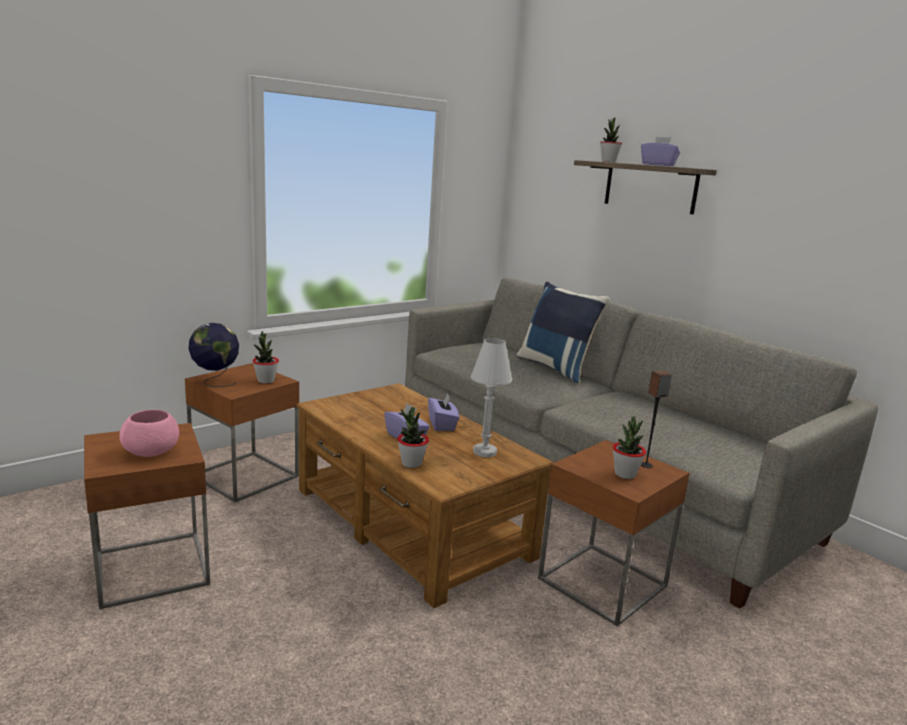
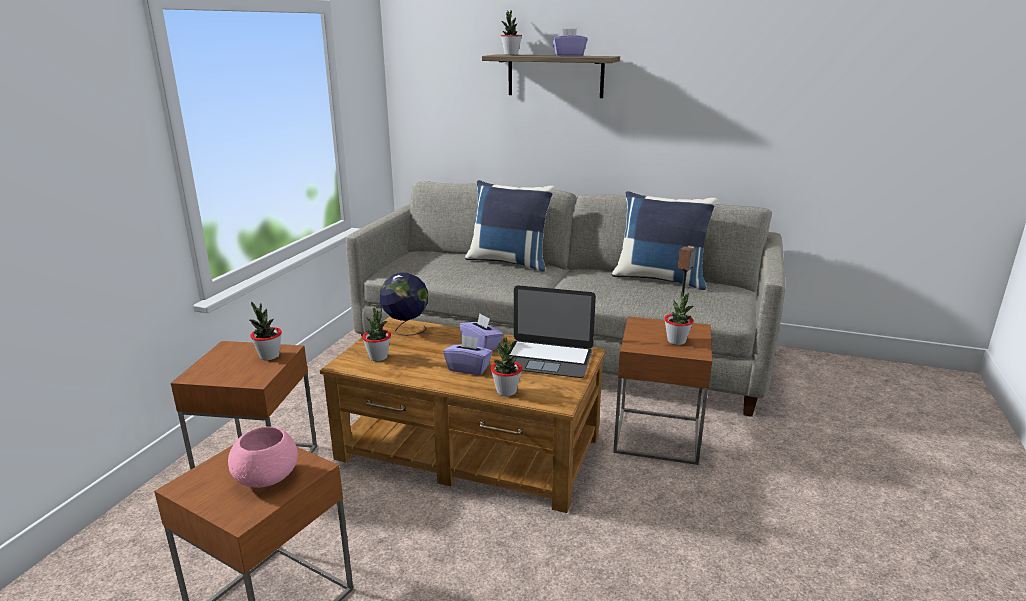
camera: 30 degrees left, 5 degrees up
globe [189,323,239,387] -> globe moved to [380,272,428,336]
white table lamp [471,338,512,457] -> laptop [509,285,596,378]
none -> potted plant [362,308,391,361]
none -> blue pillow [612,191,717,290]

